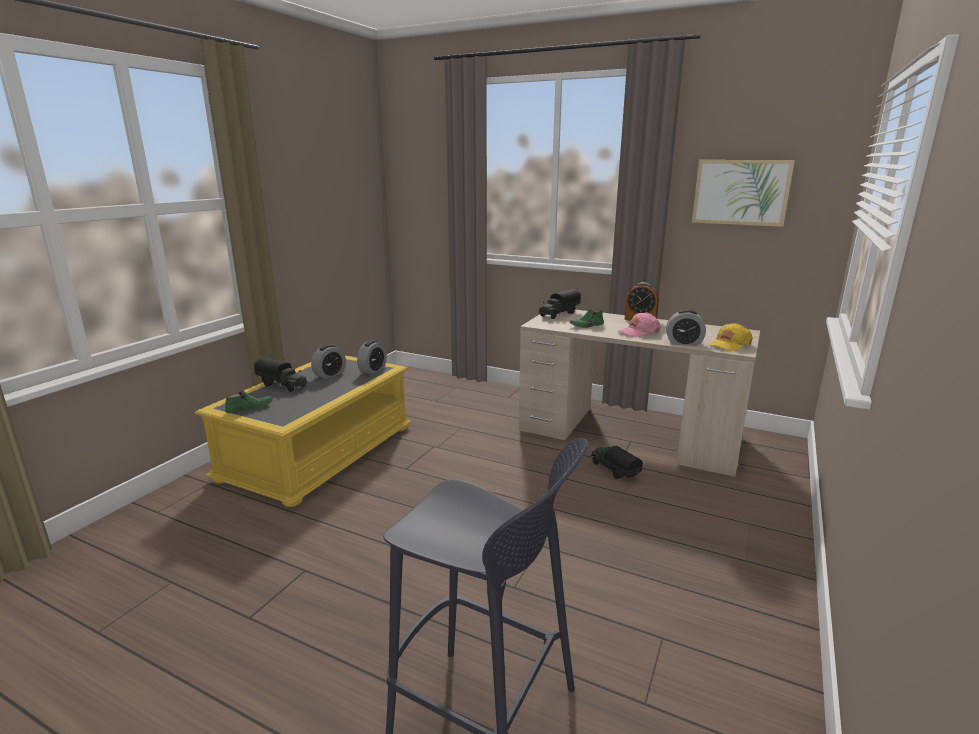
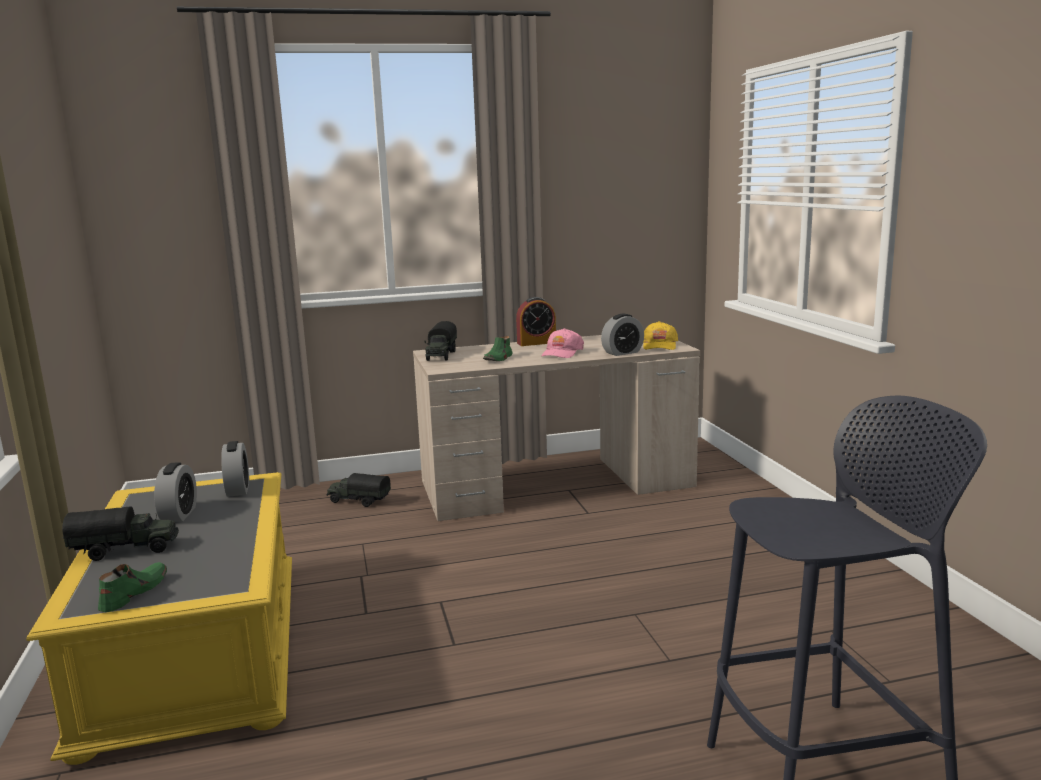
camera: 40 degrees left, 5 degrees down
toy truck [591,446,643,479] -> toy truck moved to [327,473,391,507]
picture [692,160,795,227] -> none

